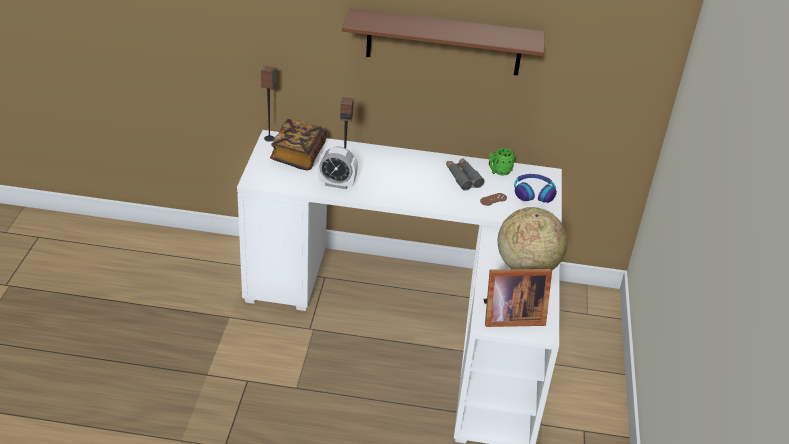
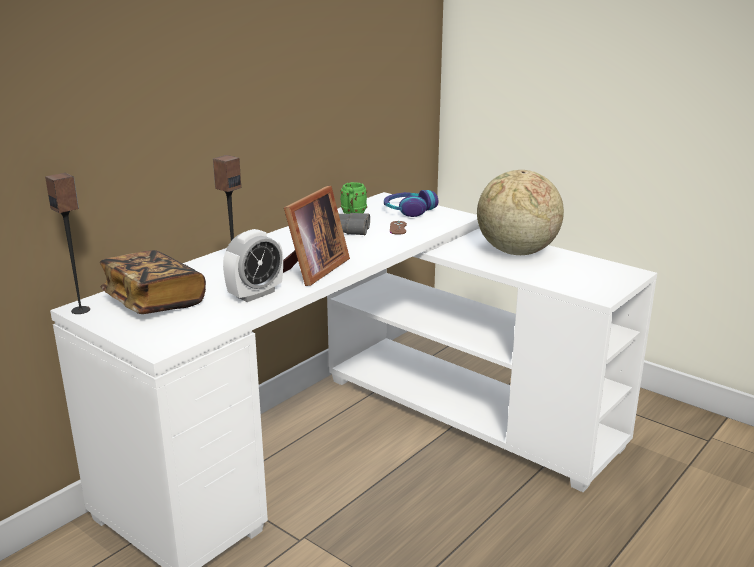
camera: 55 degrees left, 15 degrees down
brown shelf [342,8,545,76] -> none
picture frame [483,269,552,327] -> picture frame moved to [283,186,350,286]

